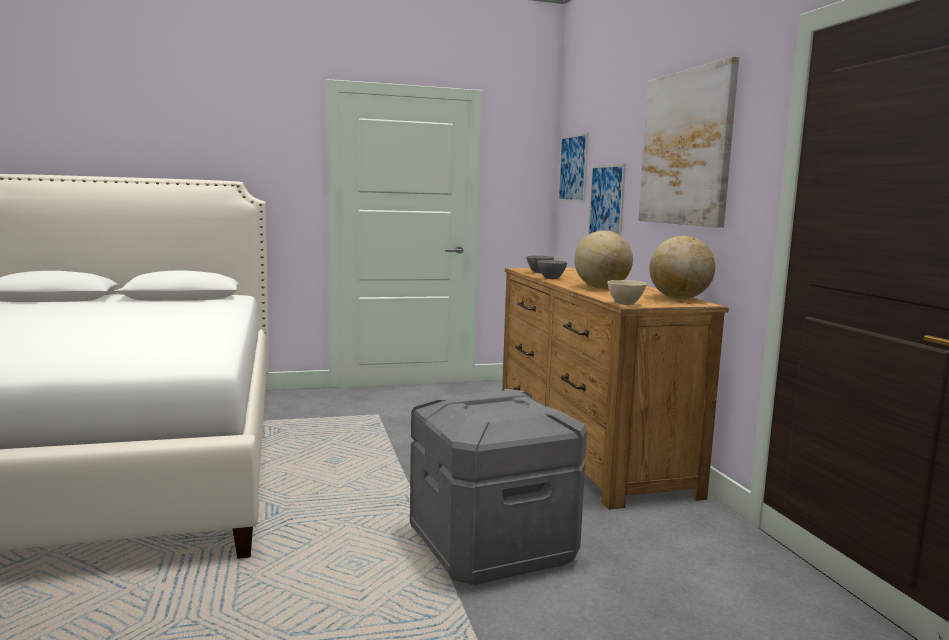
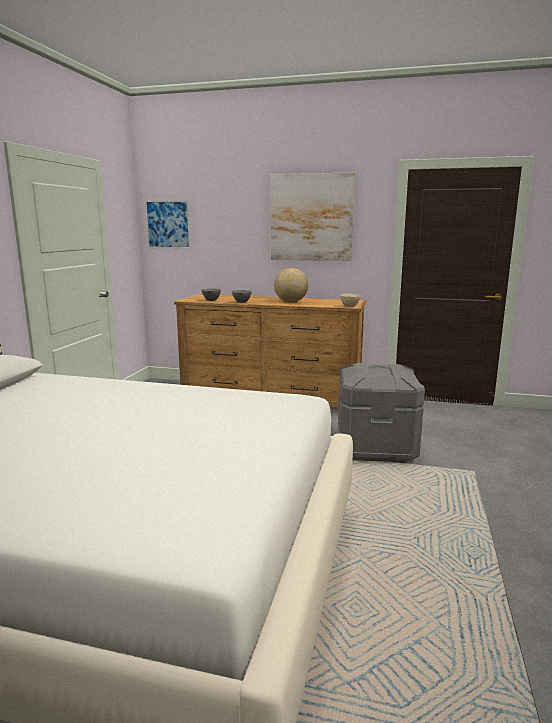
camera: 60 degrees left, 5 degrees up
picture [588,163,626,235] -> none
globe [649,236,715,299] -> none

